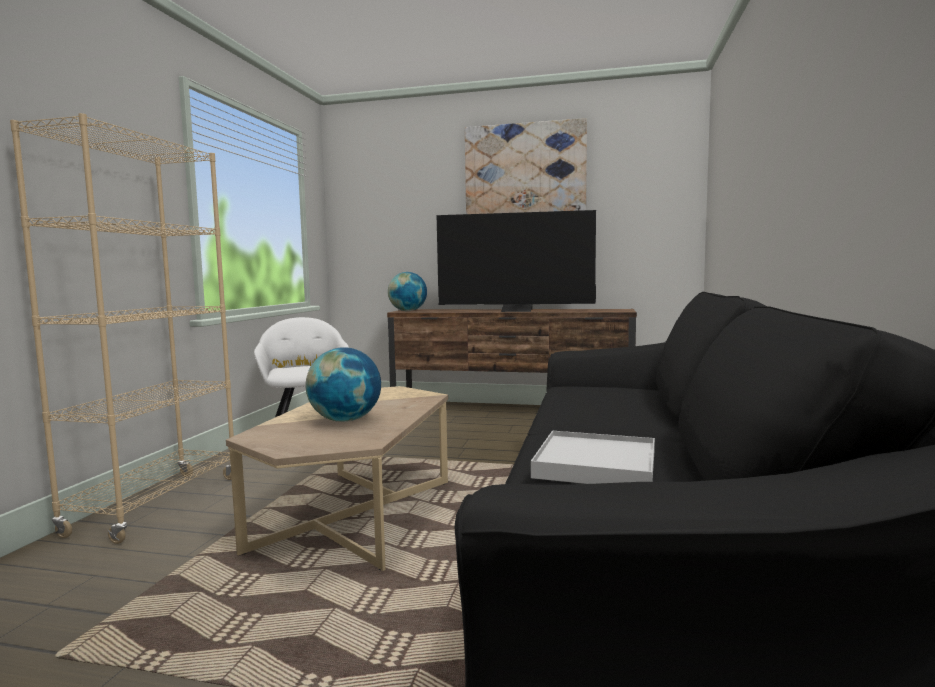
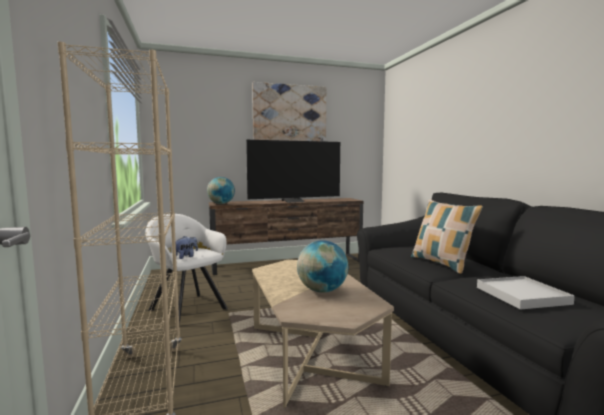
camera: 30 degrees left, 0 degrees up
none -> plush toy [176,236,198,259]
none -> pillow [411,199,483,274]

